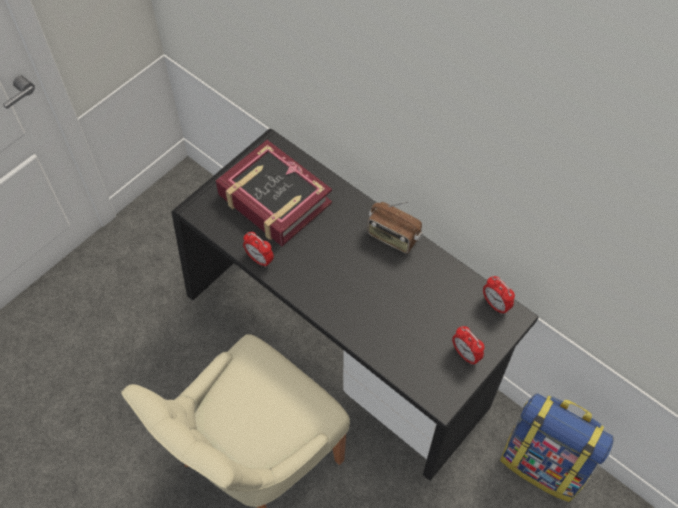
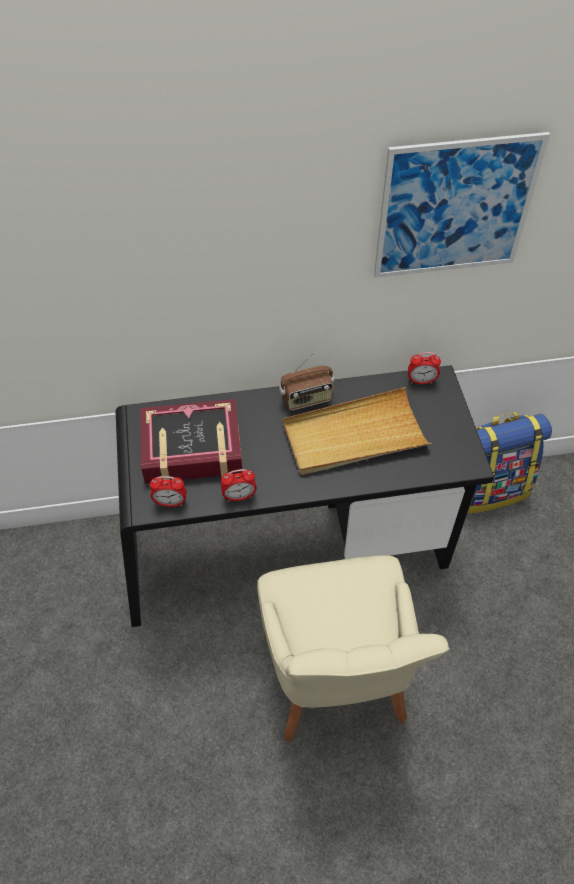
camera: 50 degrees left, 5 degrees down
alarm clock [452,326,484,365] -> alarm clock moved to [150,476,186,507]
none -> beige tray [283,387,432,475]
none -> picture [374,132,550,278]

